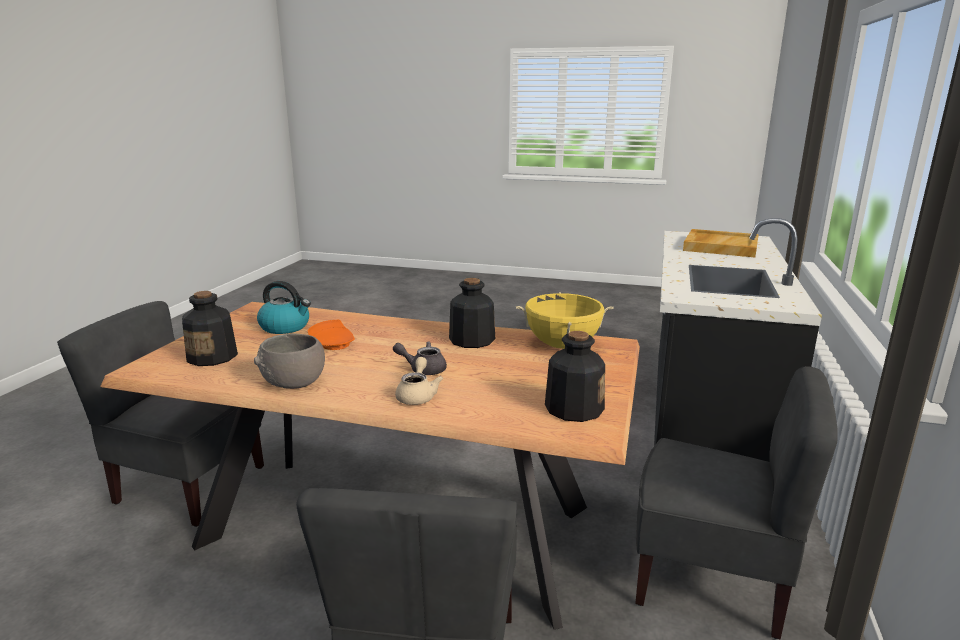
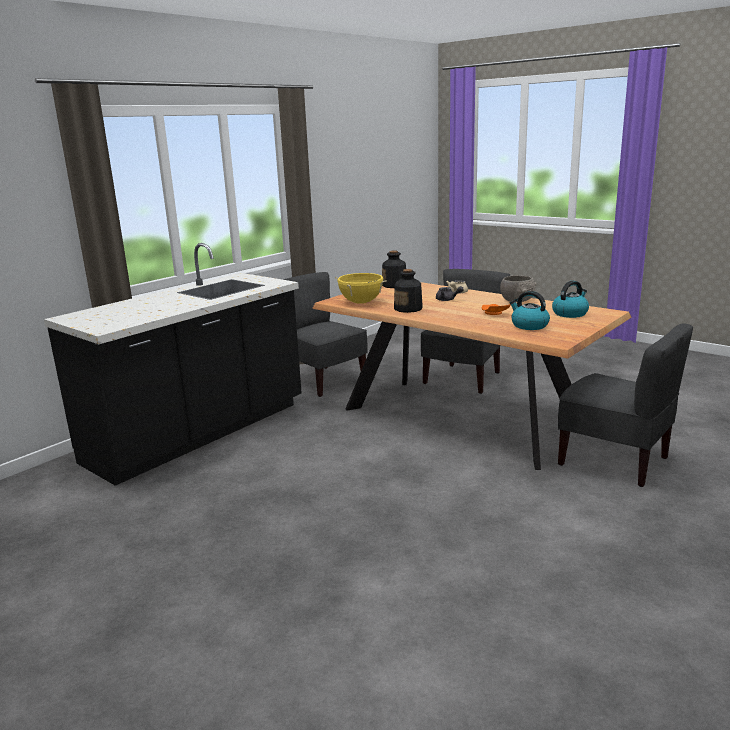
camera: 155 degrees left, 0 degrees up
bottle [182,291,238,366] -> kettle [552,281,589,318]
beige tray [683,229,759,257] -> none

